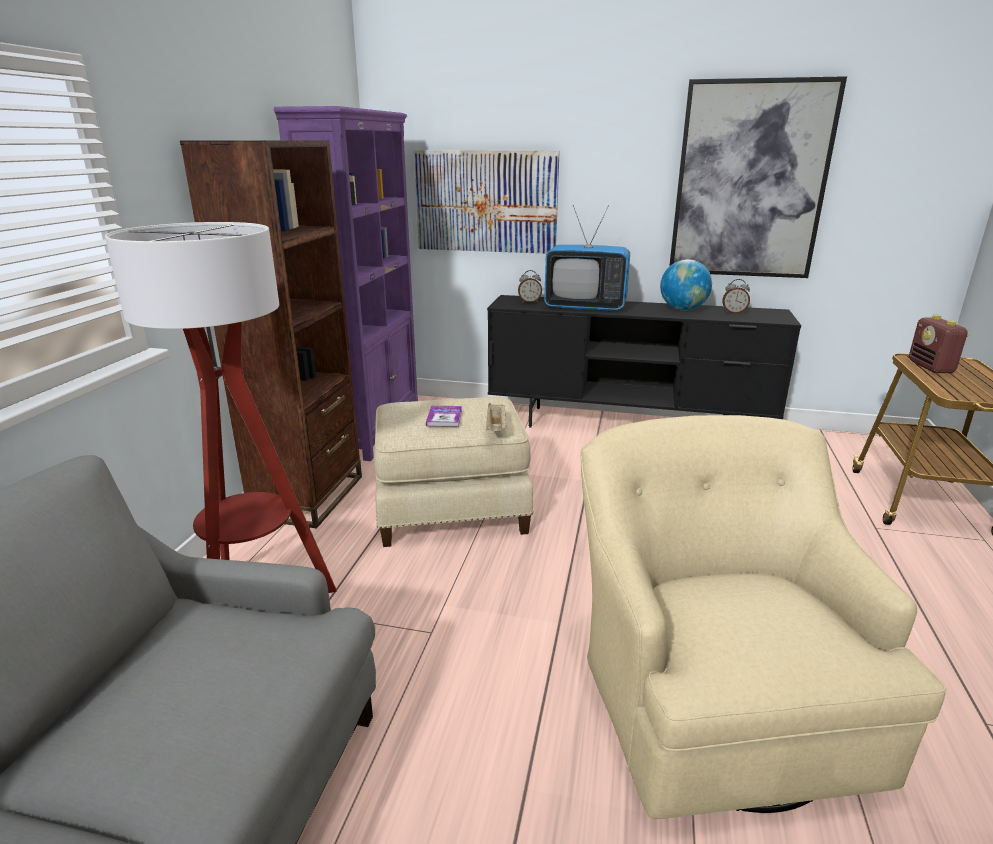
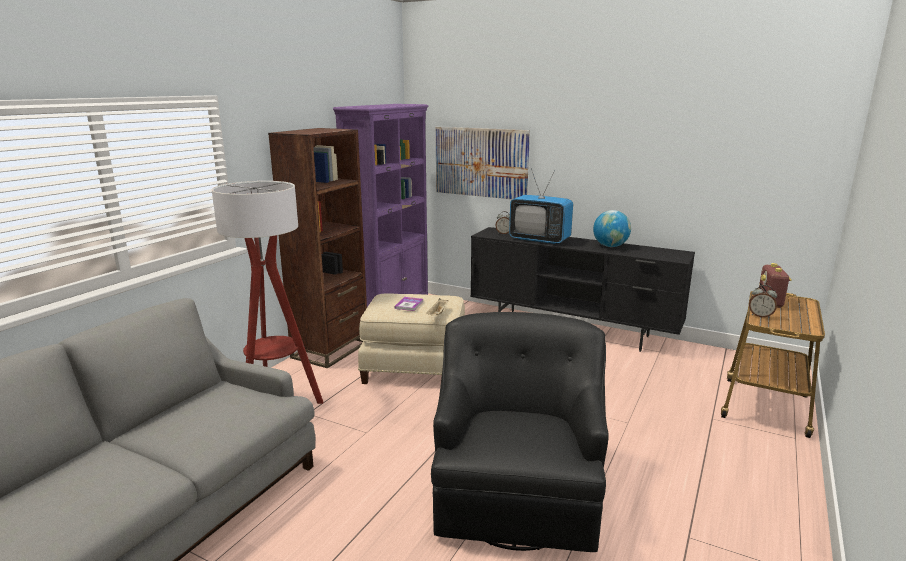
camera: 15 degrees right, 5 degrees down
beige armchair [580,415,947,819] -> black armchair [431,312,609,552]
picture [669,76,847,278] -> none
alarm clock [722,279,750,314] -> alarm clock moved to [749,285,777,318]

